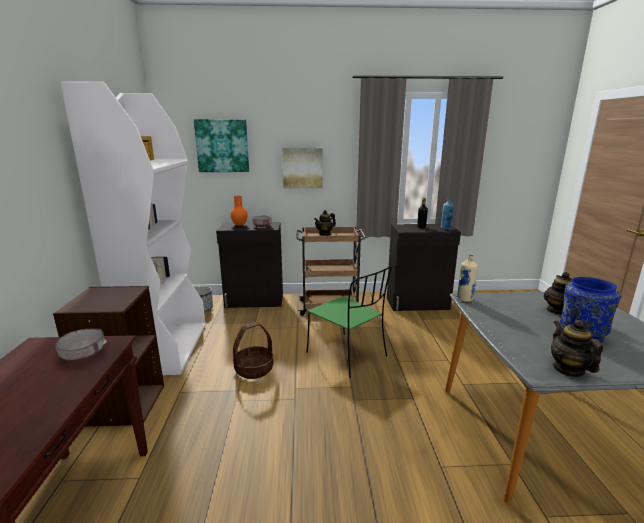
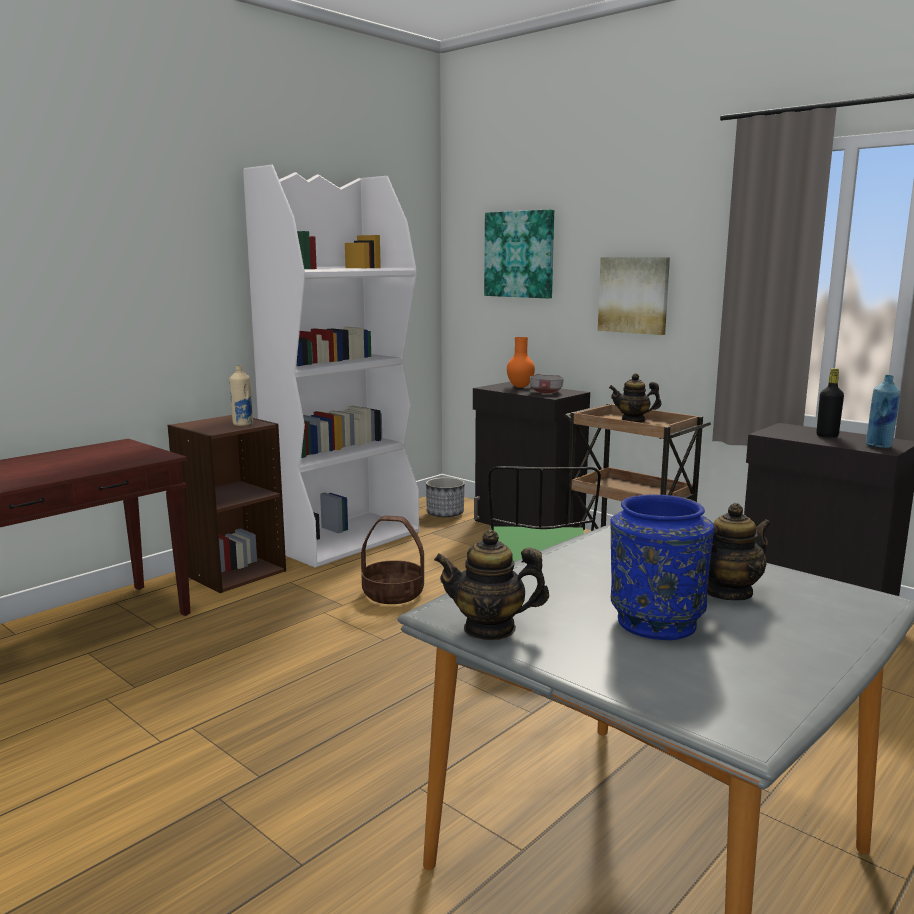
camera: 45 degrees right, 5 degrees down
grey bowl [55,329,107,361] -> none
beige bottle [457,255,478,302] -> beige bottle moved to [229,365,253,426]
teapot [551,320,603,377] -> teapot turned 120 degrees counterclockwise [434,530,549,640]

